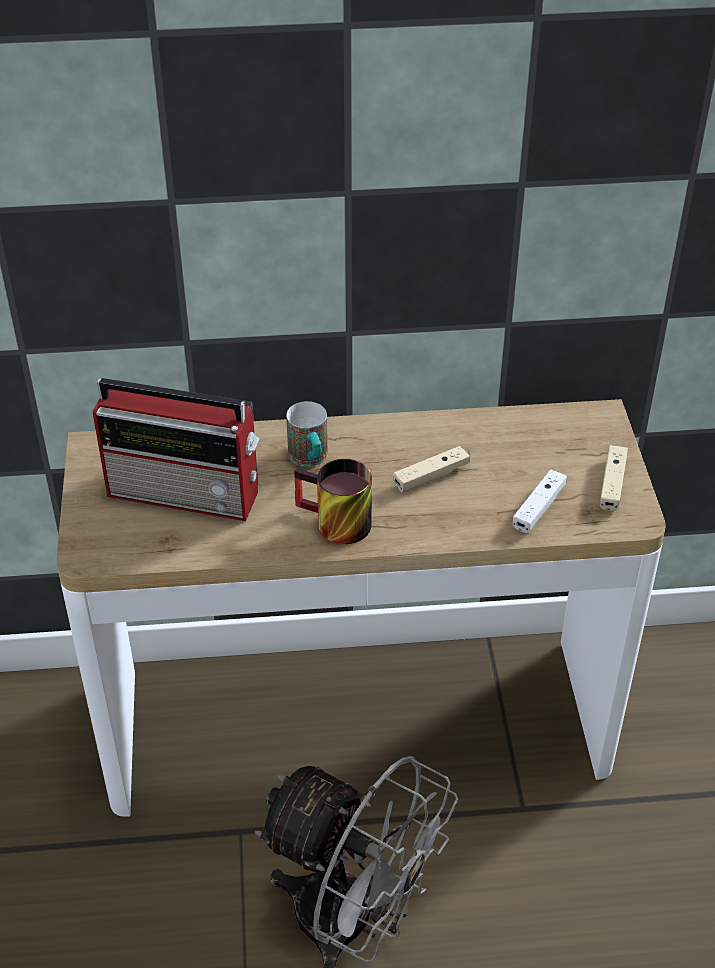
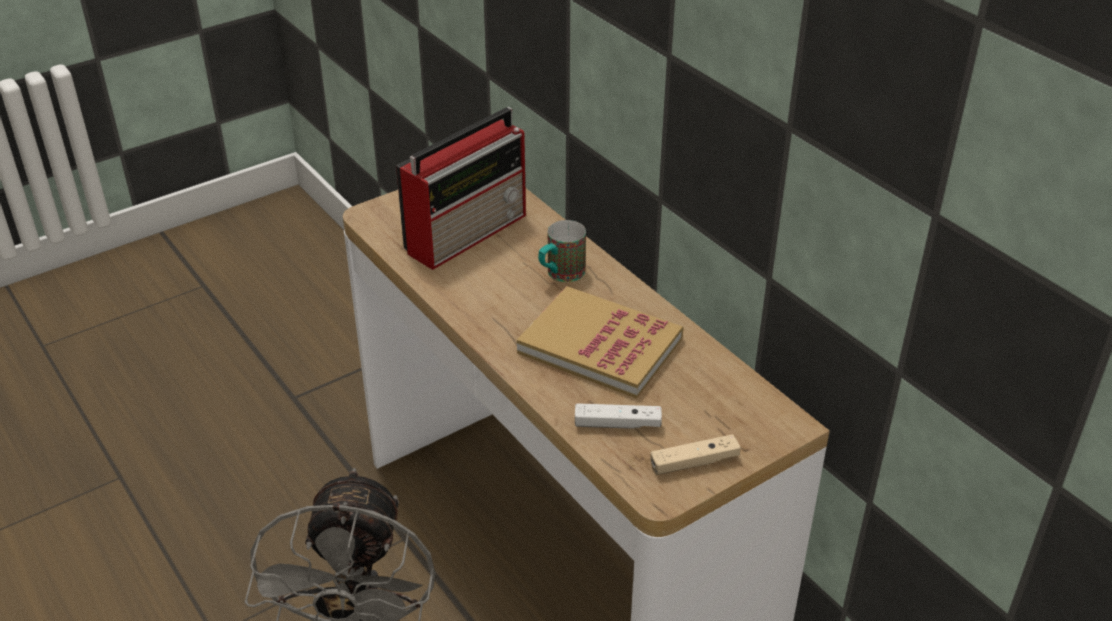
camera: 60 degrees right, 5 degrees down
radio [93,378,260,521] -> radio turned 120 degrees counterclockwise [396,107,526,270]
mug [294,459,372,544] -> none
beige game controller [393,446,470,492] -> book [517,286,684,399]

